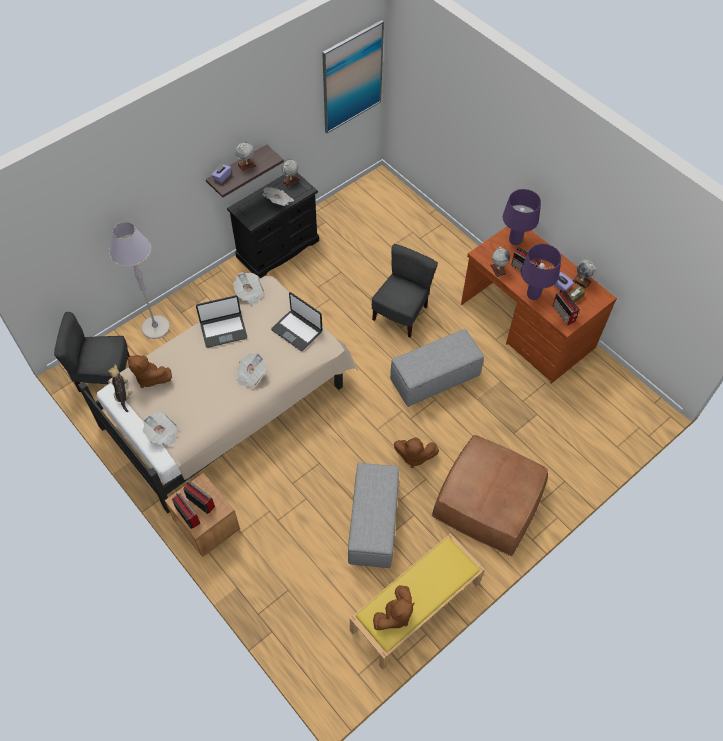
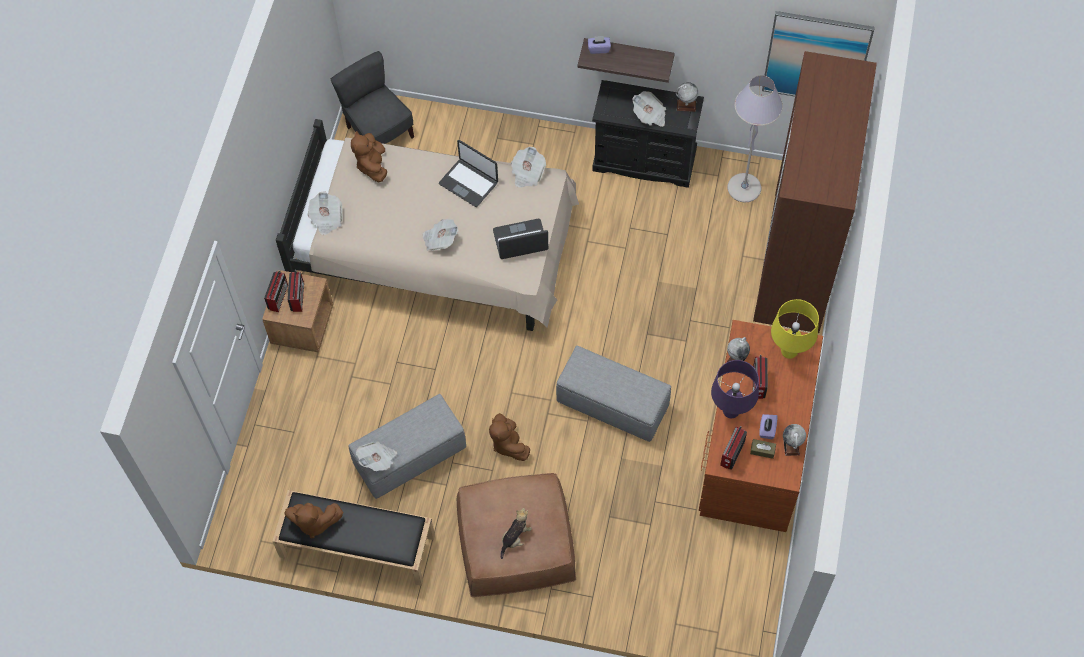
camera: 55 degrees right, 5 degrees up
plush toy [108,365,132,412] -> plush toy moved to [501,508,532,559]
grey floor lamp [109,222,170,339] -> grey floor lamp moved to [727,75,783,202]
globe [235,142,256,171] -> none
laptop [271,292,322,351] -> laptop turned 75 degrees clockwise [493,219,548,259]
yellow bench [350,533,485,670] -> black bench [272,490,435,586]
grey chair [372,244,438,337] -> none
purple table lamp [503,189,541,245] -> yellow table lamp [771,299,819,359]
none -> newspaper [356,441,397,471]
none -> brown wardrobe [753,51,877,333]

